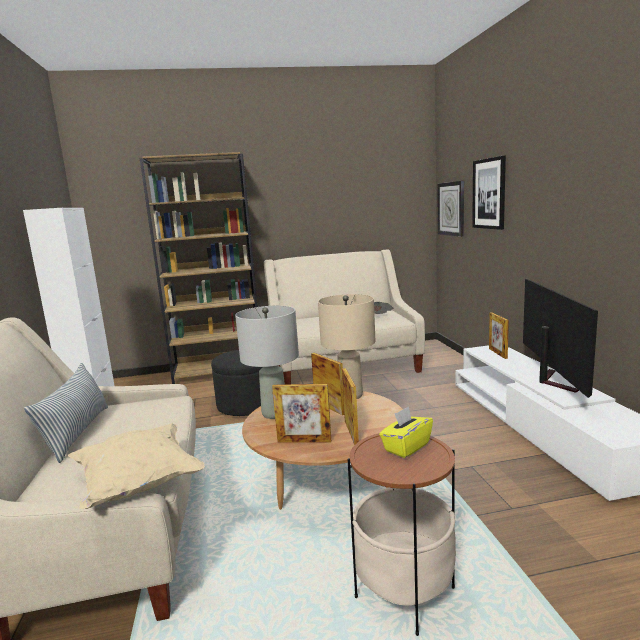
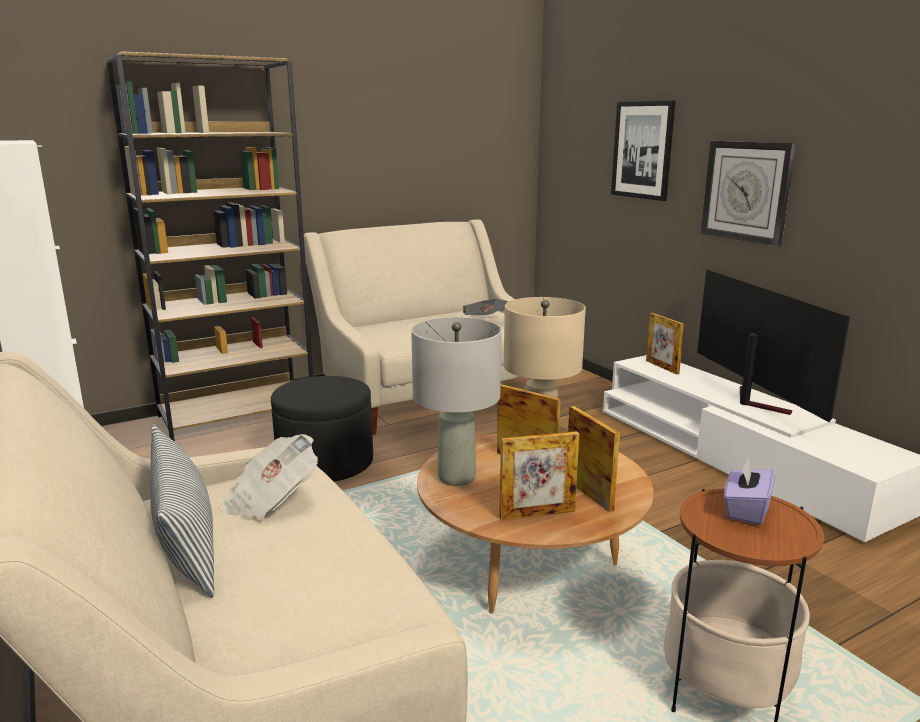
camera: 20 degrees left, 5 degrees up
beige pillow [68,423,205,509] -> none
yellow tissue box [379,406,433,458] -> purple tissue box [724,459,775,525]
wall clock [437,181,464,237] -> wall clock moved to [701,141,796,247]
none -> newspaper [220,434,318,520]

